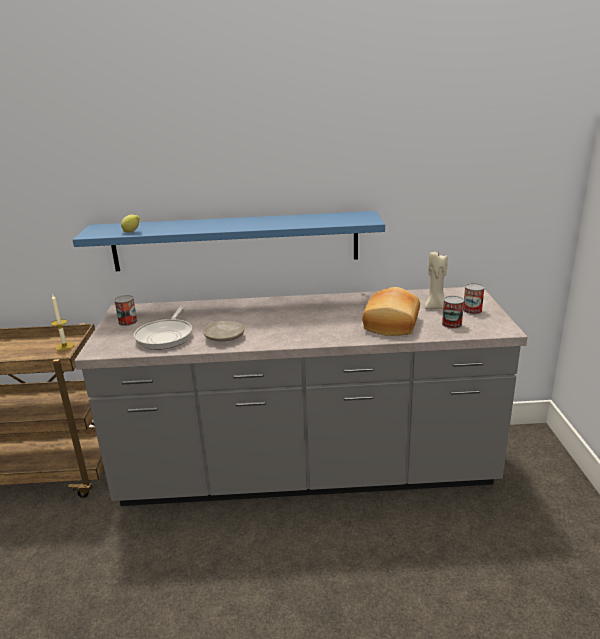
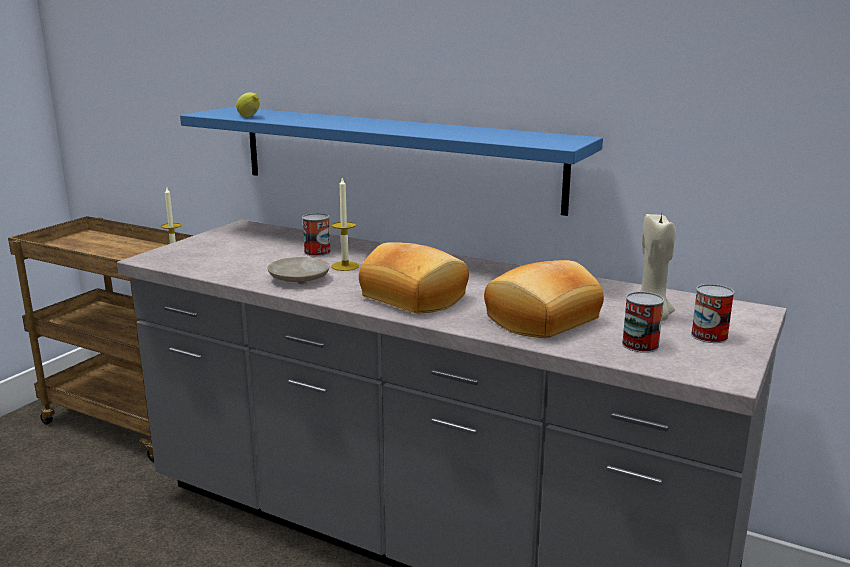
camera: 30 degrees right, 5 degrees down
can [114,295,137,326] -> can moved to [302,213,331,256]
frying pan [134,306,192,350] -> none
none -> candle [331,176,359,271]
none -> bread [359,242,469,313]

